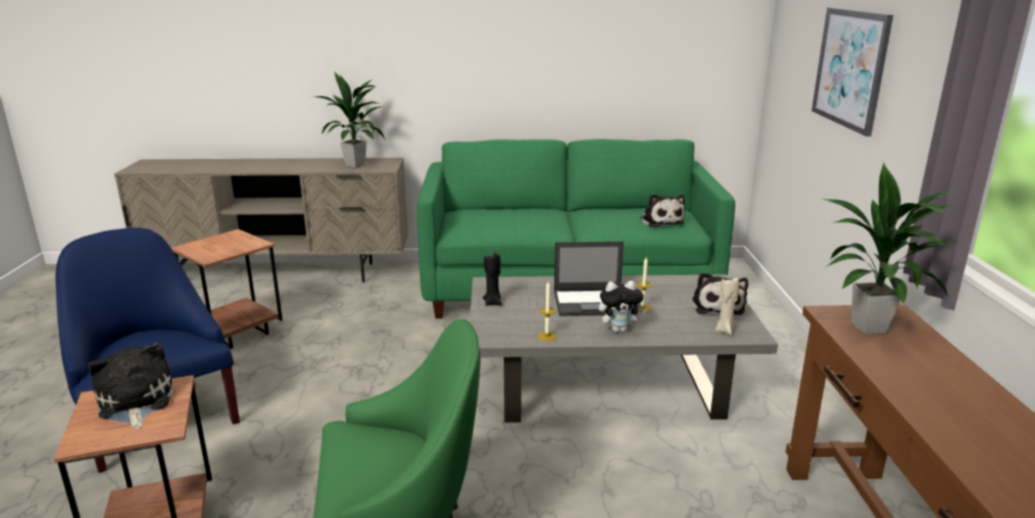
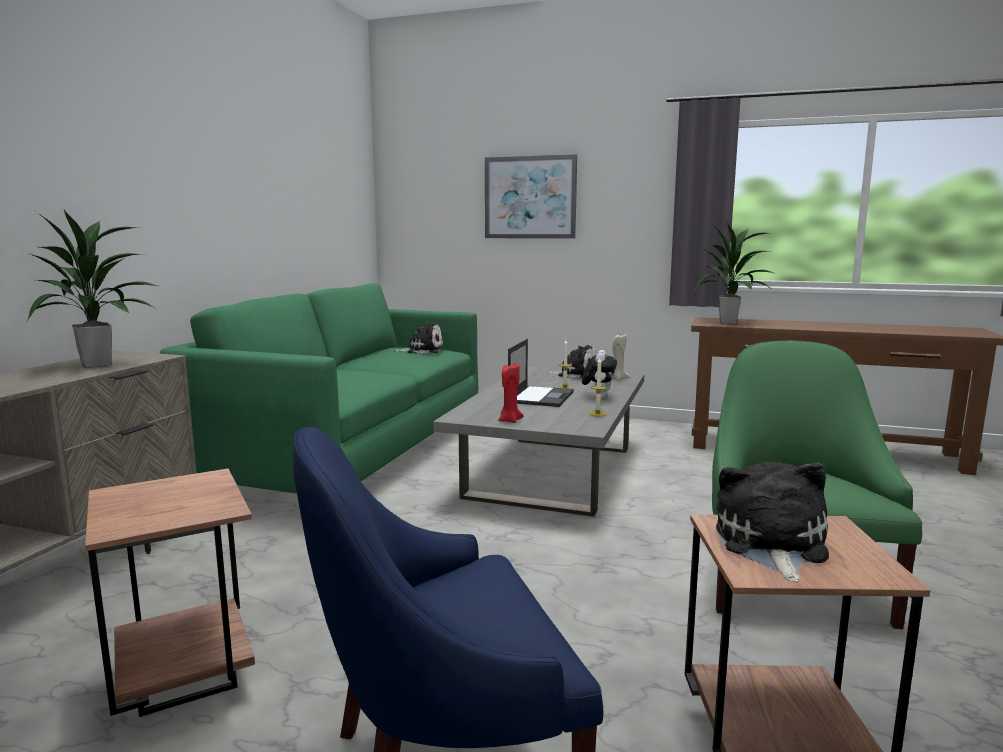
camera: 70 degrees left, 10 degrees down
plush toy [88,343,174,429] -> plush toy turned 105 degrees clockwise [716,462,829,582]
black candle [482,253,502,306] -> red candle [498,363,524,423]

